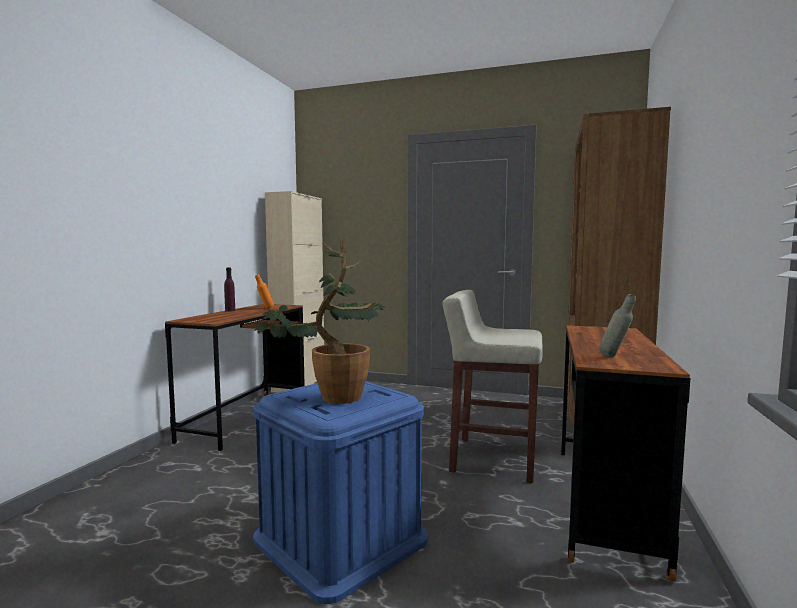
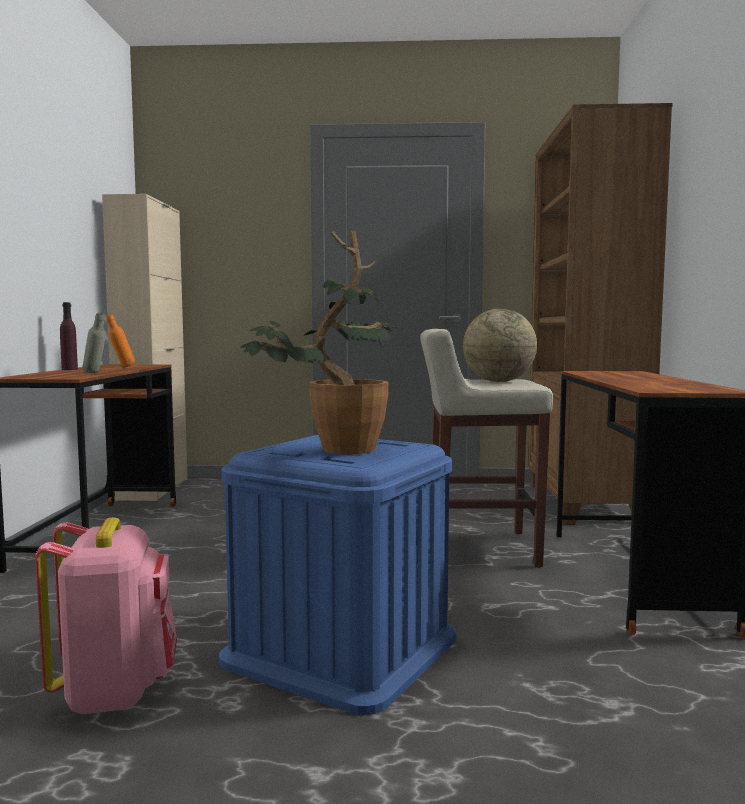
camera: 15 degrees left, 0 degrees up
grey bottle [599,294,636,357] -> grey bottle moved to [83,313,106,373]
none -> pink backpack [35,517,177,714]
none -> globe [463,309,537,382]

